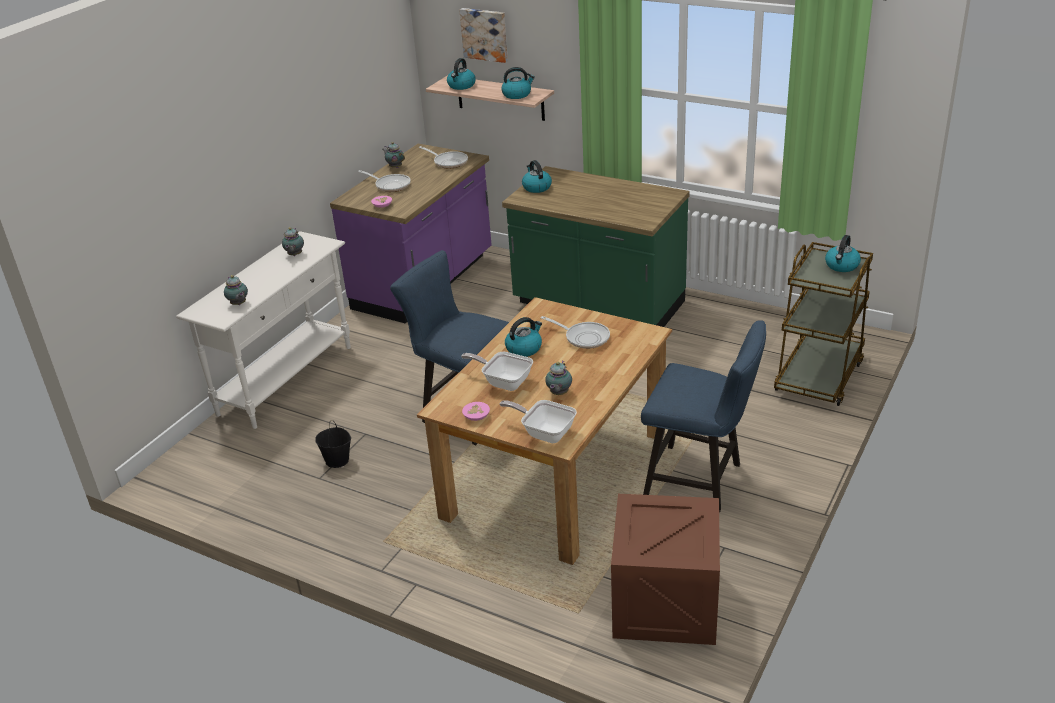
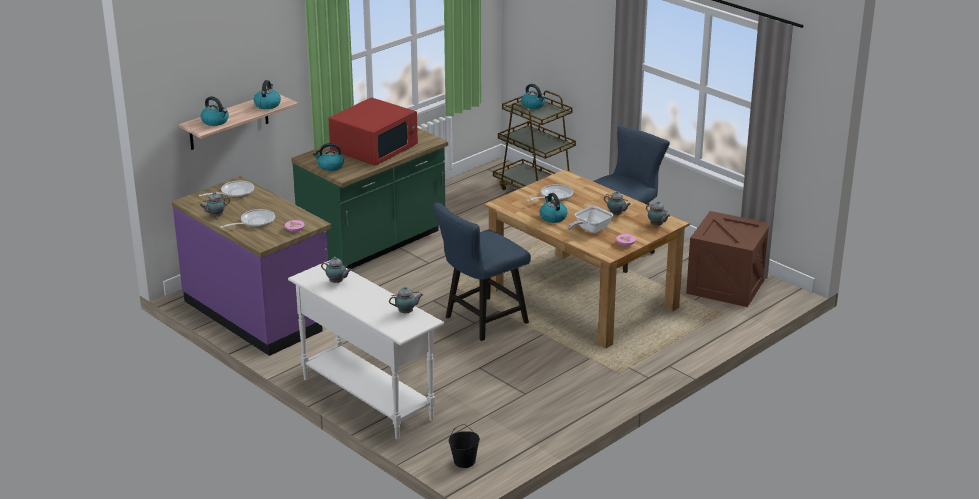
camera: 75 degrees left, 5 degrees down
black bucket [315,420,351,468] -> black bucket moved to [449,424,480,468]
picture [459,8,508,63] -> none
frying pan [500,400,577,443] -> teapot [646,201,670,226]
none -> red microwave [328,97,418,166]

